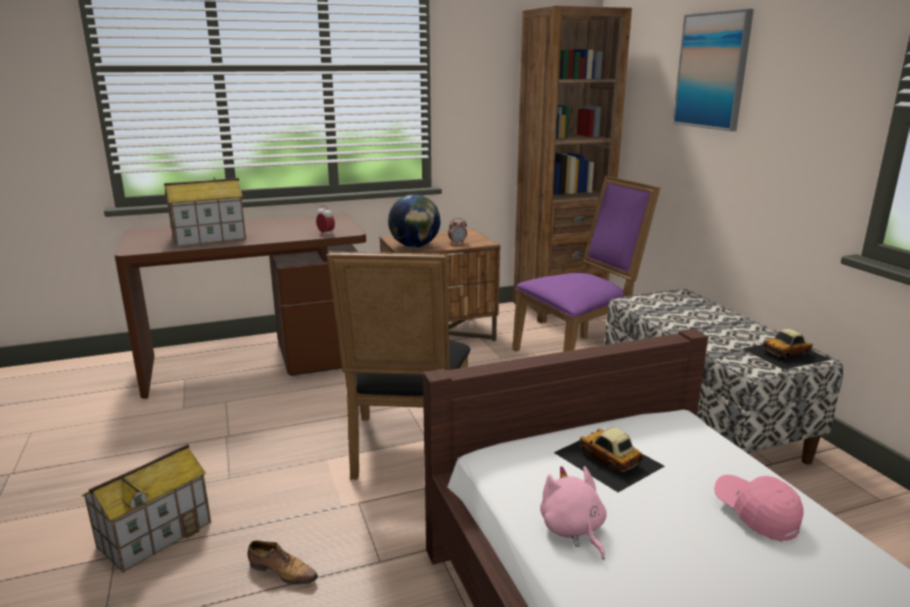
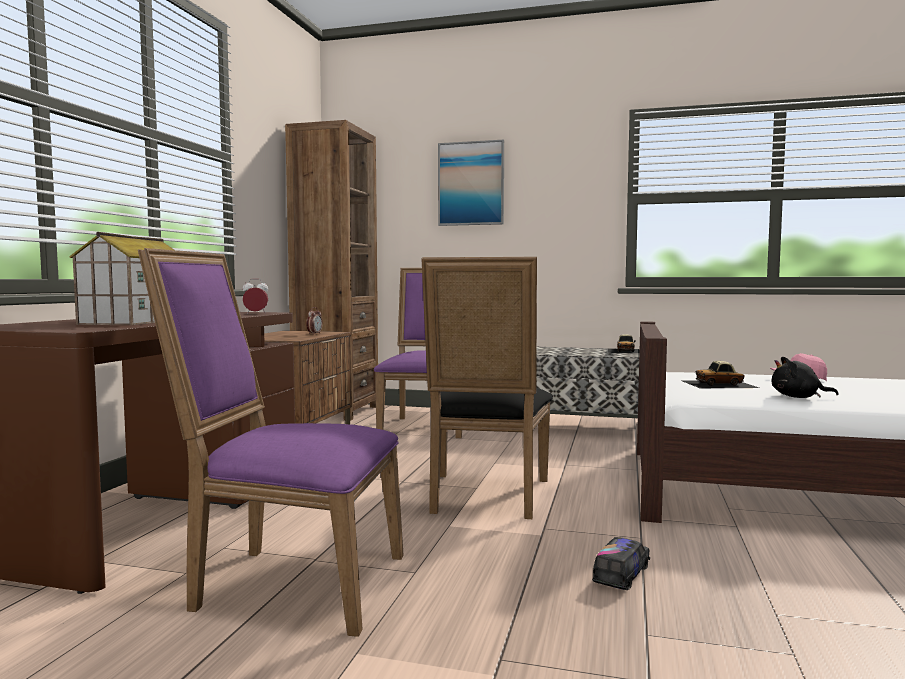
camera: 55 degrees left, 15 degrees down
toy house [82,444,211,572] -> none
shoe [248,540,318,585] -> toy truck [592,537,650,590]
black chair [327,252,470,480] -> black chair turned 60 degrees clockwise [421,257,553,519]
globe [388,194,440,248] -> none
pink plush toy [540,466,607,560] -> black plush toy [772,357,839,398]
none -> purple chair [138,248,404,637]

